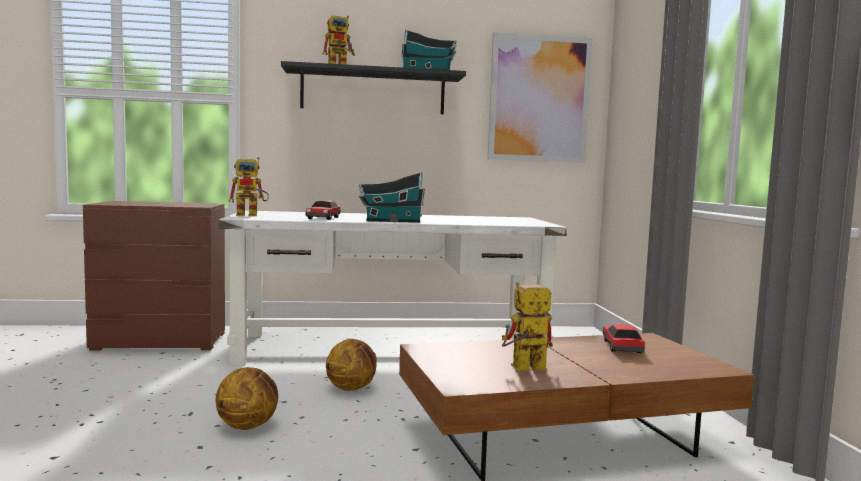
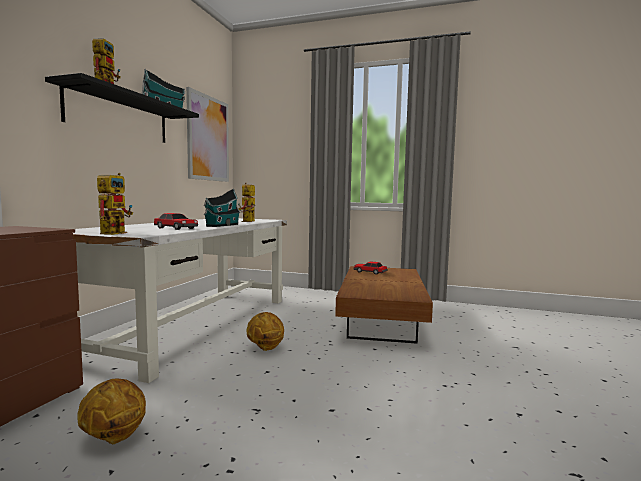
camera: 65 degrees left, 0 degrees up
basketball [216,367,278,430] -> basketball moved to [77,379,146,444]
toy robot [502,282,553,371] -> toy robot moved to [238,182,255,222]

